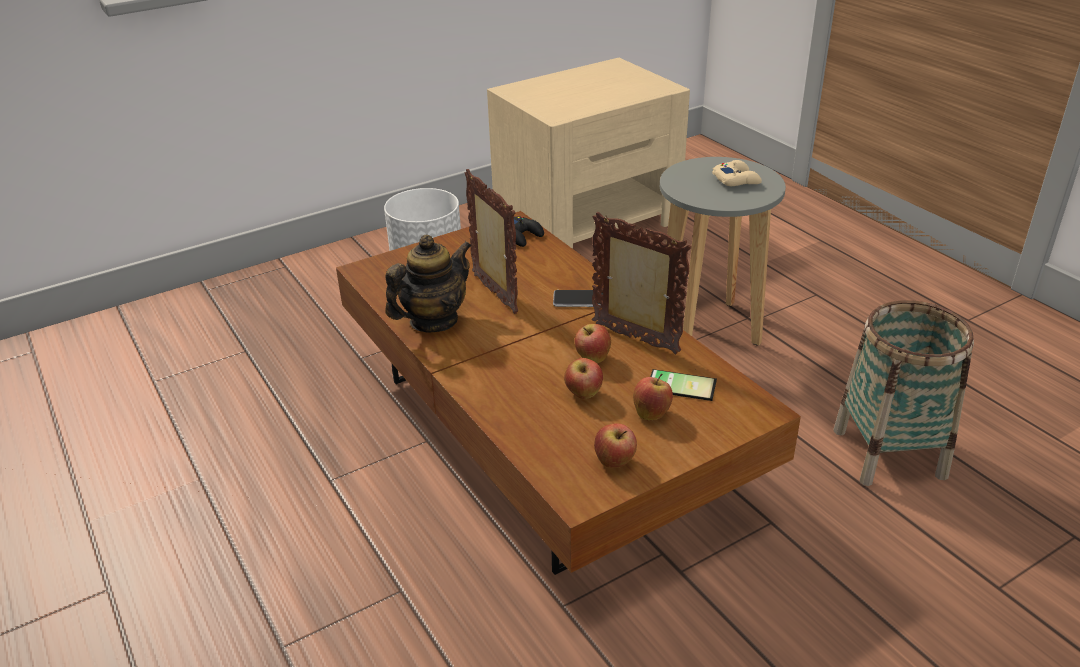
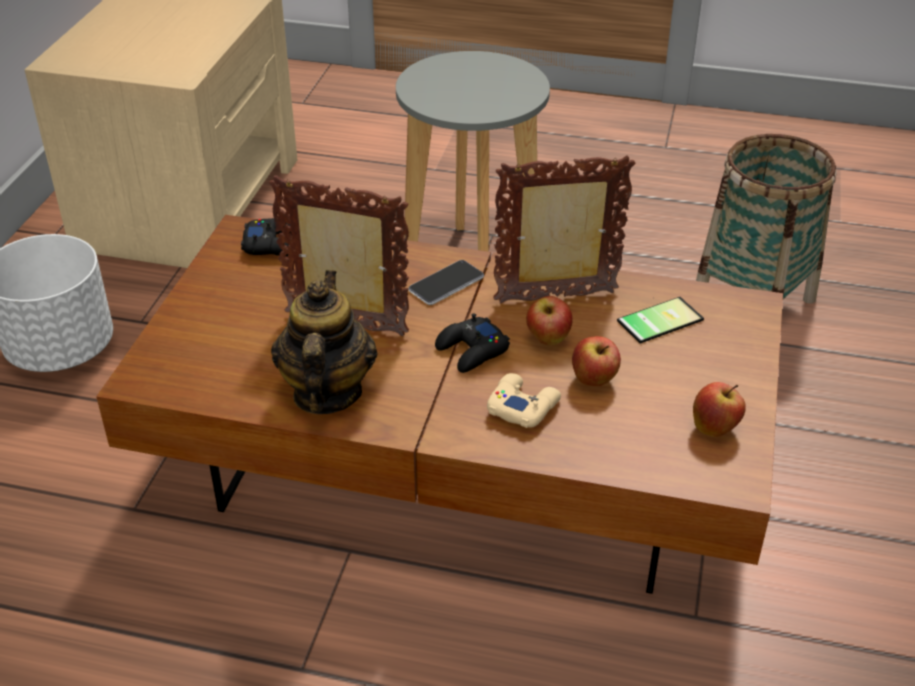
camera: 45 degrees left, 5 degrees up
apple [633,374,673,420] -> none
beige game controller [712,160,762,186] -> beige game controller moved to [487,373,561,428]
none -> black game controller [435,313,510,373]

